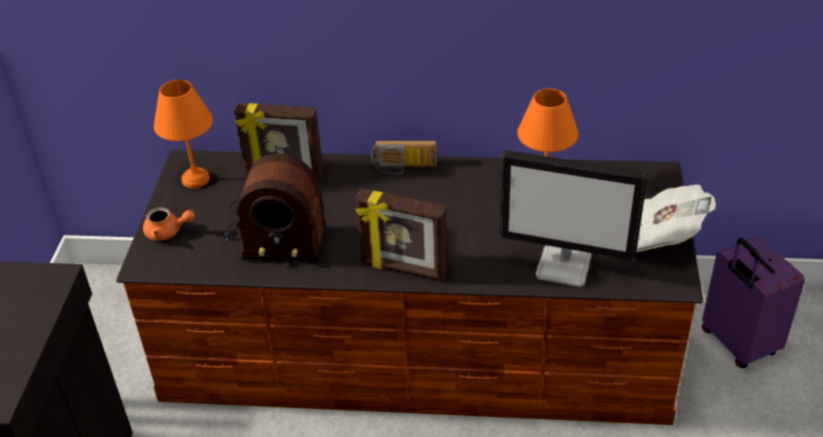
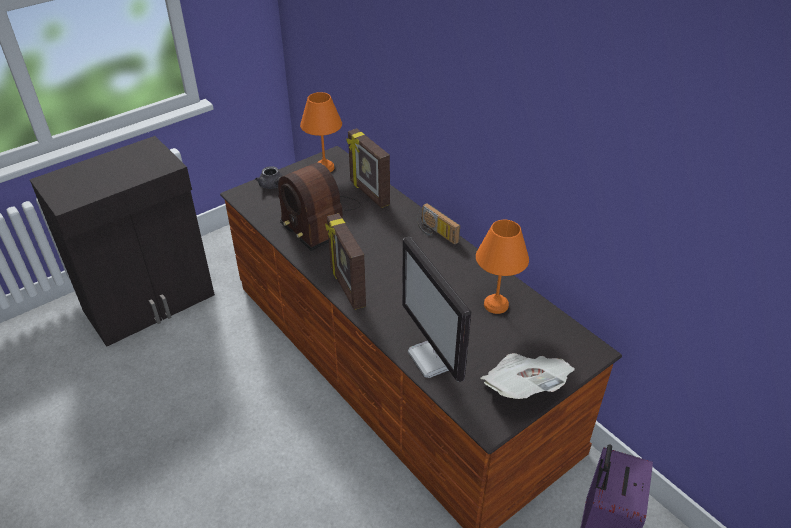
camera: 45 degrees right, 0 degrees up
orange teapot [143,207,195,241] -> grey teapot [255,166,283,189]

